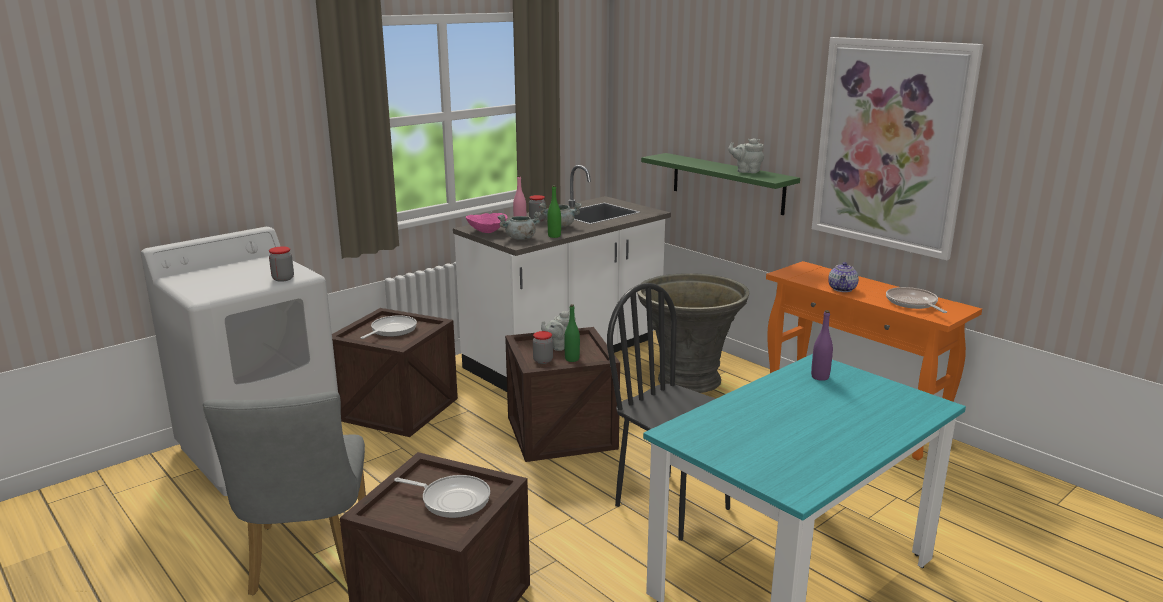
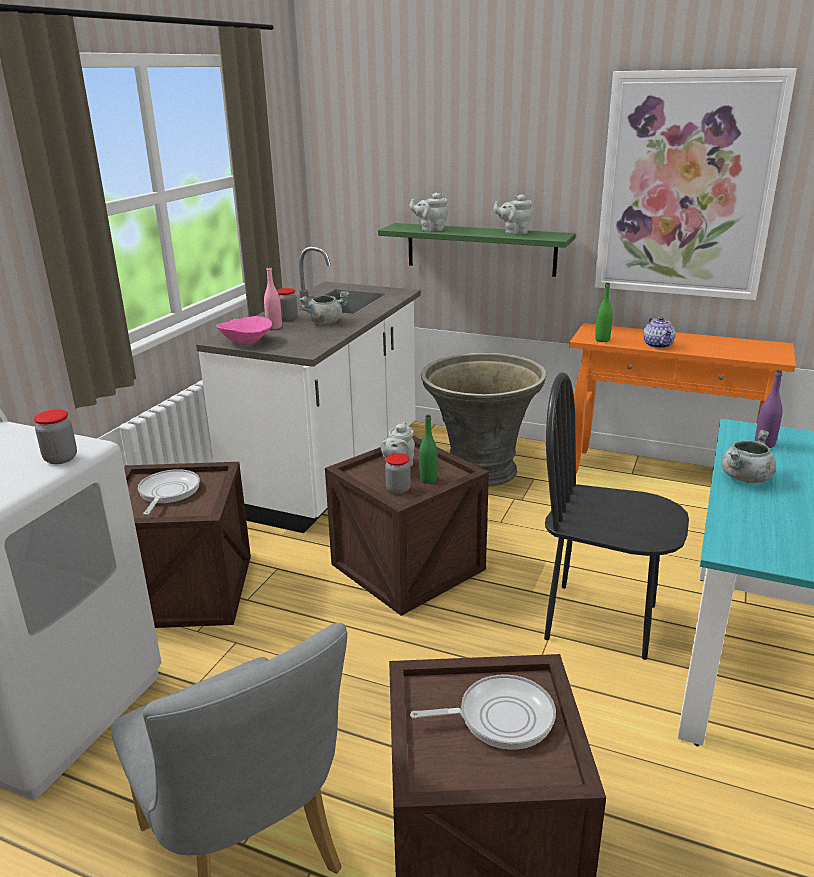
camera: 25 degrees left, 5 degrees up
grey cooking pot [498,212,542,240] -> grey cooking pot moved to [721,430,776,483]
green bottle [547,185,561,238] -> green bottle moved to [595,283,613,342]
frying pan [886,287,947,313] -> none
none -> grey teapot [409,192,448,232]

